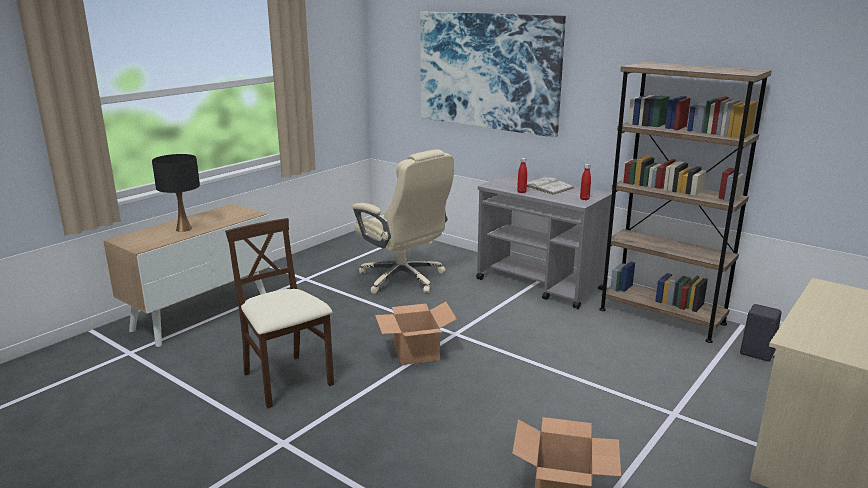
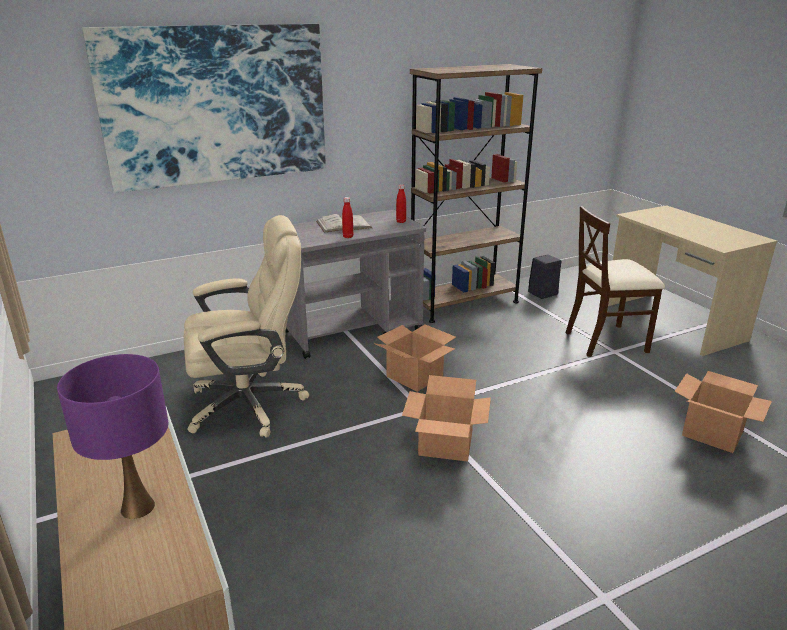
camera: 65 degrees left, 5 degrees up
black table lamp [152,154,200,232] -> purple table lamp [57,354,168,519]
beige chair [225,218,334,409] -> beige chair moved to [566,206,665,357]
none -> cardboard box [374,325,456,392]

